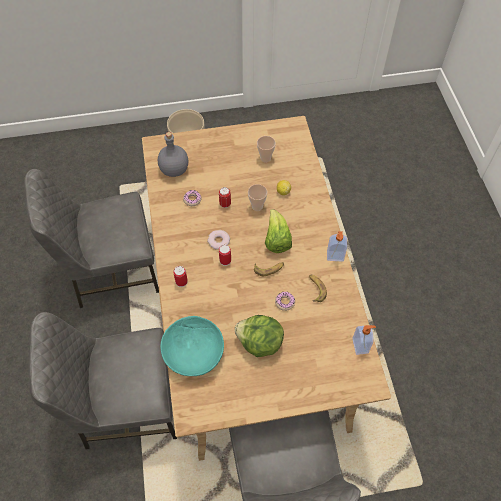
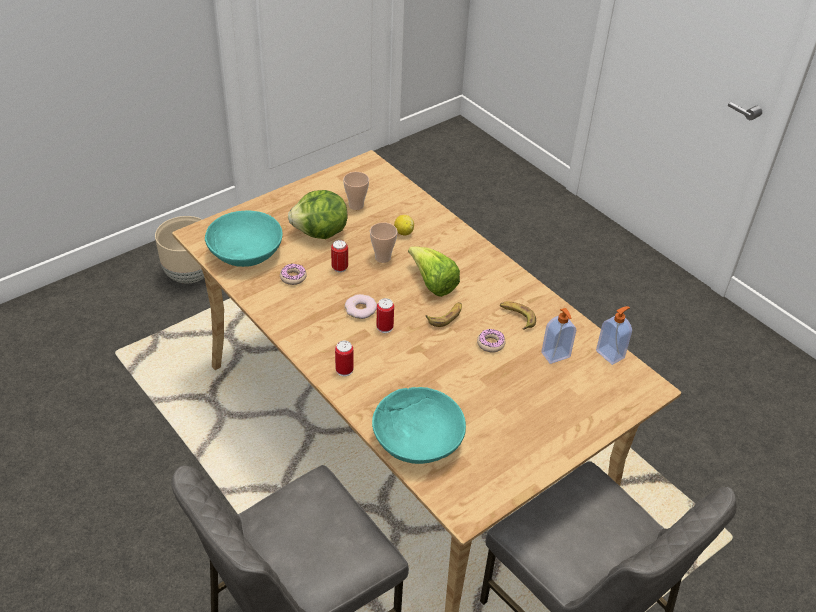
camera: 30 degrees left, 15 degrees down
grey chair [24,169,159,308] -> none
grey bottle [158,132,188,177] -> turquoise bowl [205,211,283,267]
lettuce [235,315,284,357] -> lettuce moved to [288,190,347,239]
soap dispenser [327,231,347,262] -> soap dispenser moved to [541,308,576,364]

